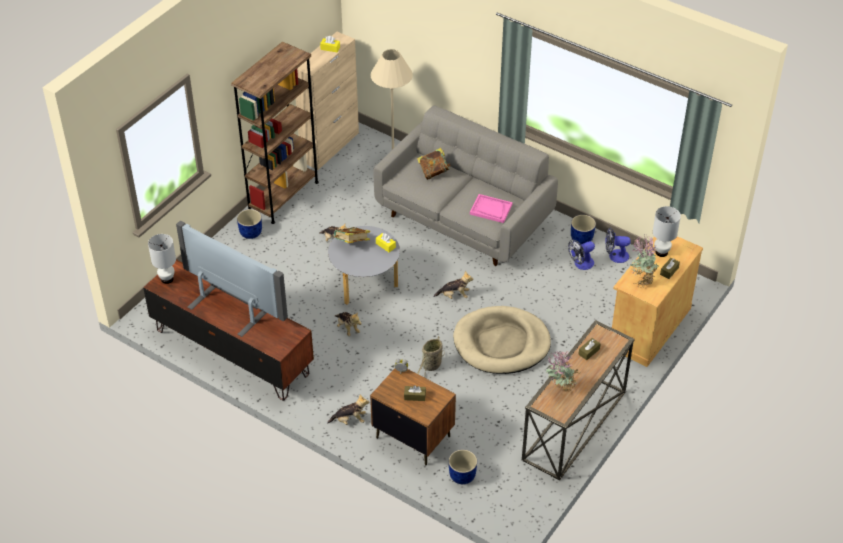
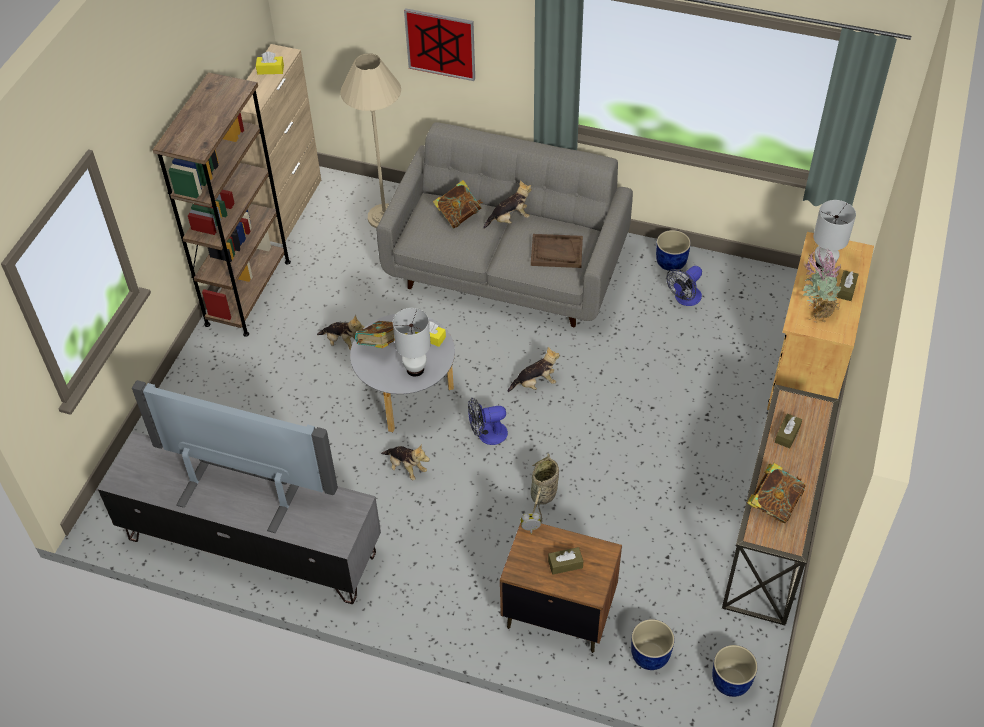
camera: 15 degrees left, 5 degrees up
brown tv stand [143,259,314,401] -> grey tv stand [98,431,381,604]
white table lamp [148,234,176,284] -> white table lamp moved to [393,308,431,377]
blue planter [237,209,262,239] -> blue planter moved to [712,645,758,697]
plush toy [327,394,369,425] -> plush toy moved to [483,180,532,229]
beige dog bed [453,306,551,374] -> none
pink tray [470,194,513,223] -> brown tray [531,234,583,268]
potted plant [546,351,580,396] -> book [747,463,806,523]
fan [605,227,631,263] -> fan moved to [468,398,508,445]
none -> picture [404,8,475,81]

